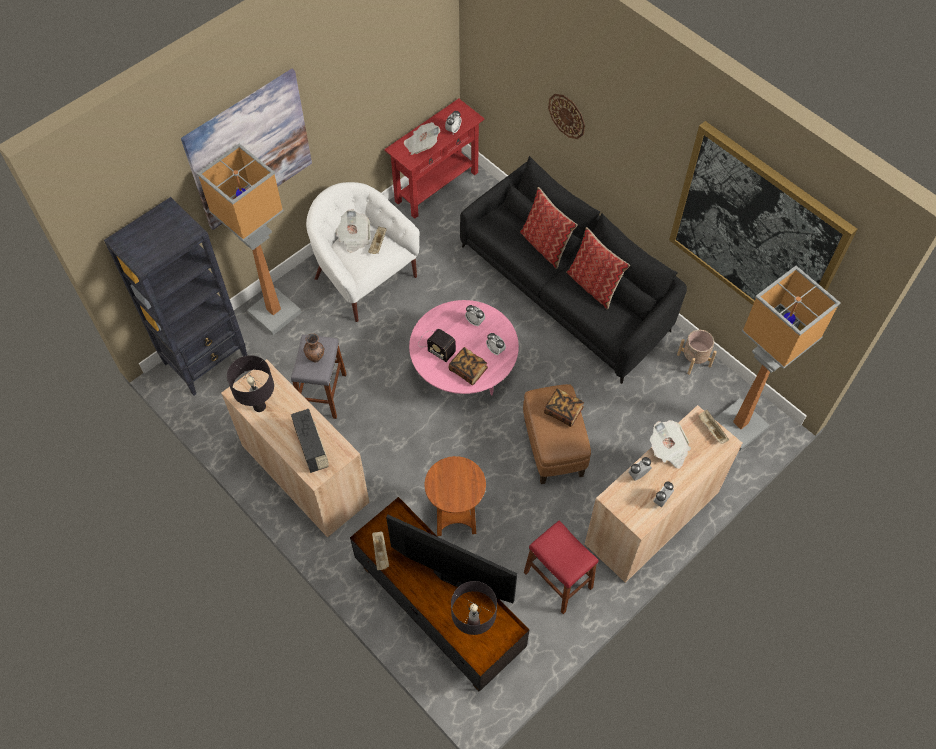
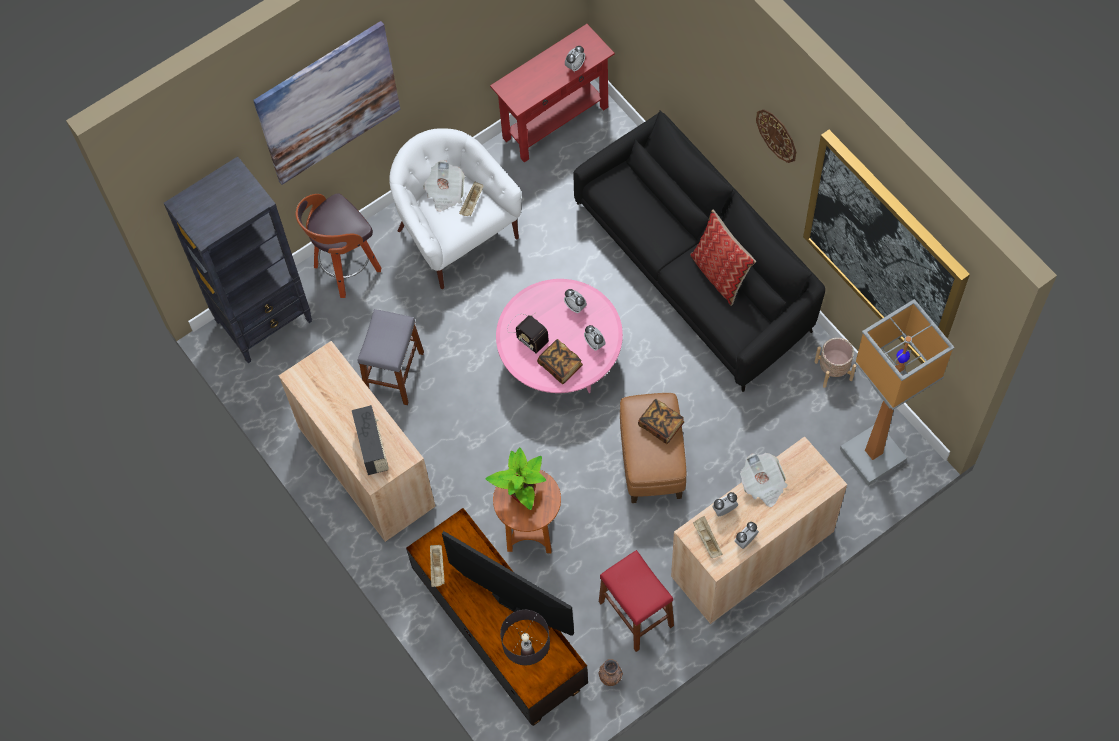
camera: 10 degrees right, 5 degrees up
floor lamp [197,143,301,335] -> stool [296,194,381,298]
black table lamp [227,355,274,412] -> none
brown vase [304,333,325,363] -> brown vase moved to [598,659,623,686]
newspaper [404,122,440,155] -> none
pillow [520,187,578,269] -> none
wall clock [548,94,585,139] -> wall clock moved to [756,109,796,163]
beige tray [698,409,729,444] -> beige tray moved to [693,516,722,558]
none -> potted plant [486,447,546,510]

